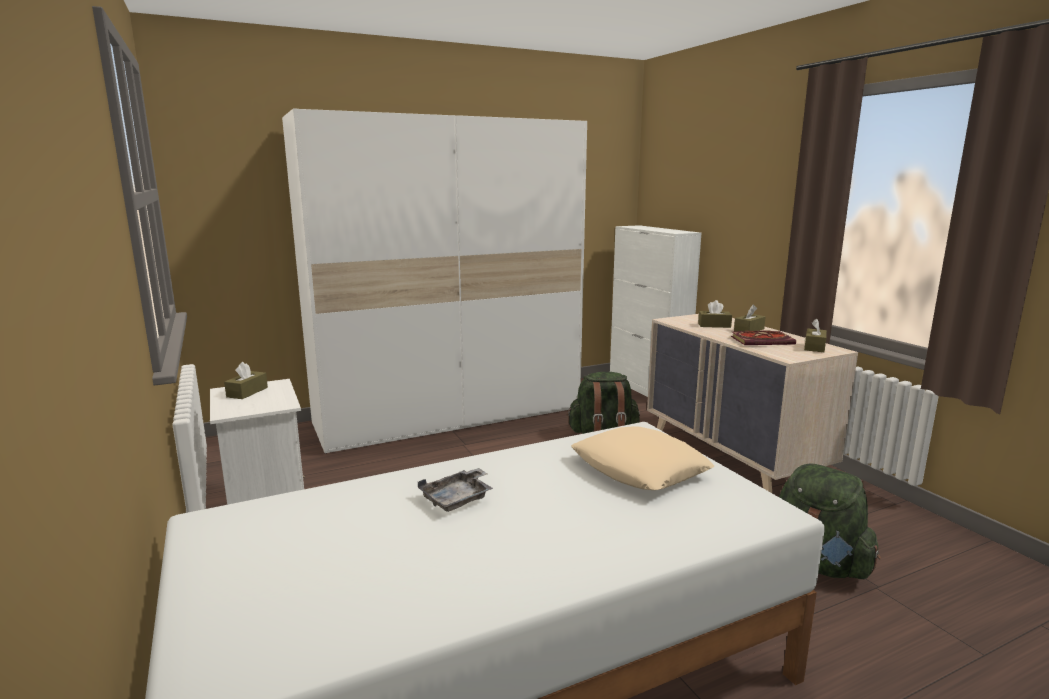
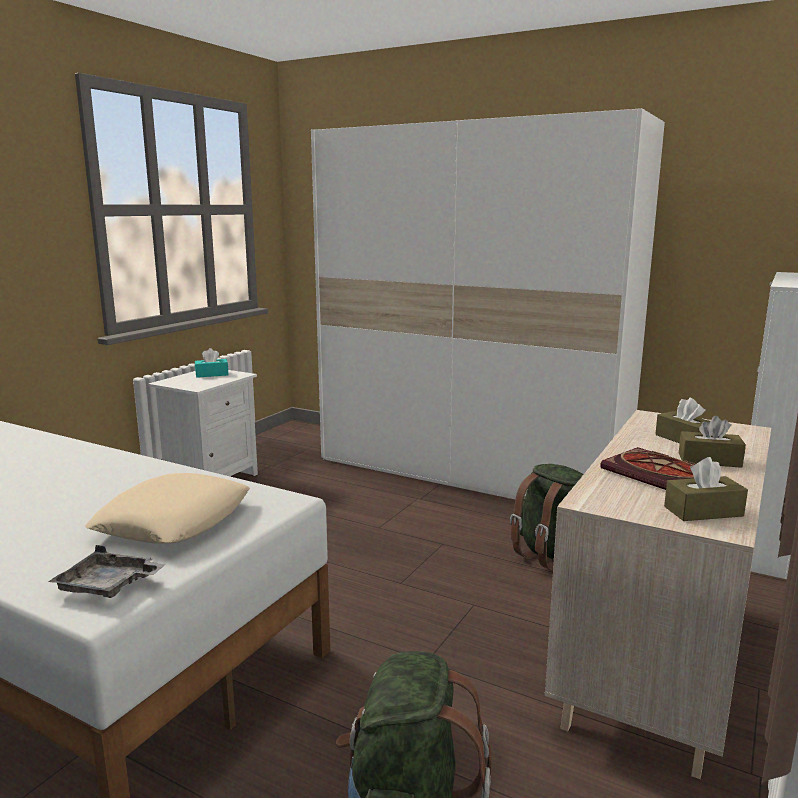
camera: 55 degrees right, 0 degrees up
brown tissue box [224,362,268,399] -> turquoise tissue box [195,348,229,378]
grey tray [418,468,493,512] -> grey tray moved to [48,545,166,598]

